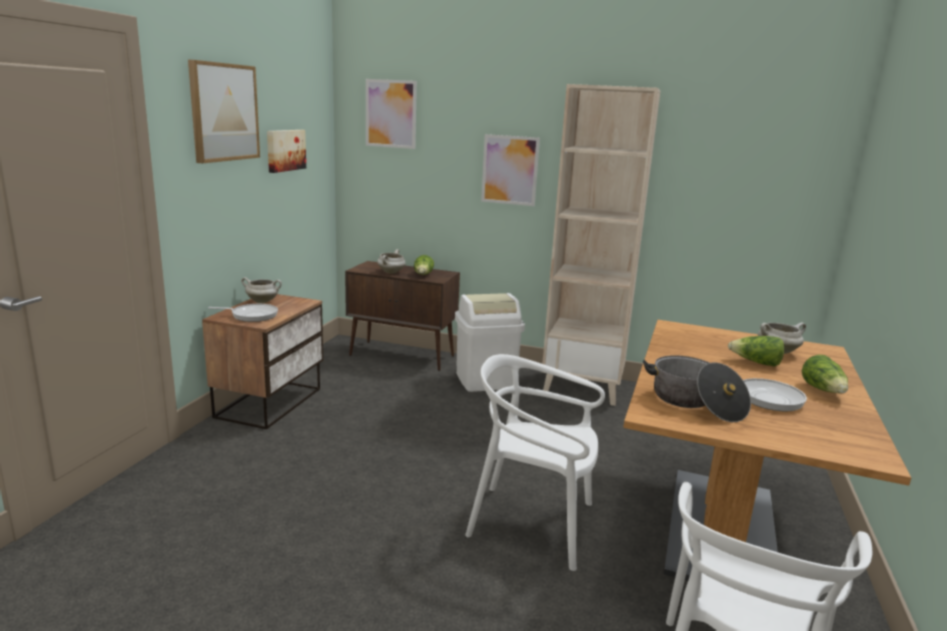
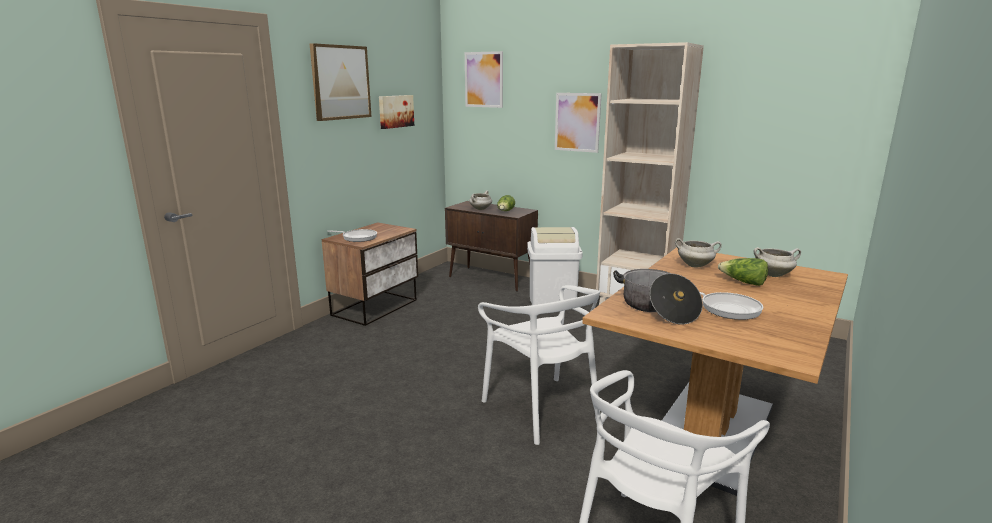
camera: 15 degrees right, 0 degrees up
white cooking pot [241,277,282,303] -> white cooking pot moved to [675,238,722,268]
white chair [465,354,605,571] -> white chair turned 150 degrees counterclockwise [478,285,600,445]
lettuce [802,355,848,394] -> none

